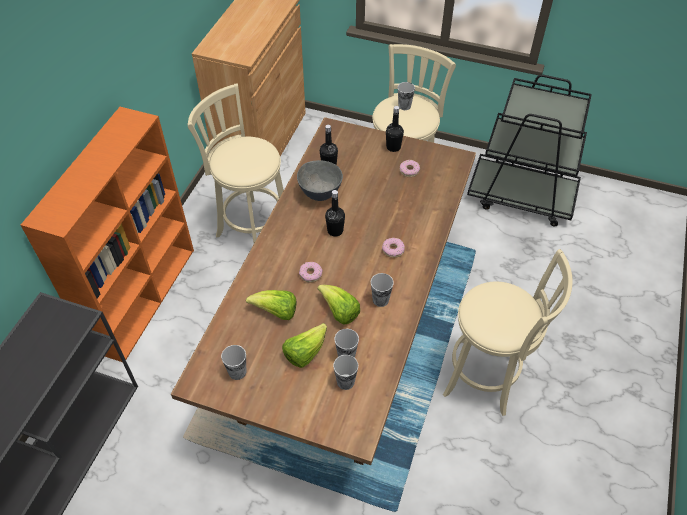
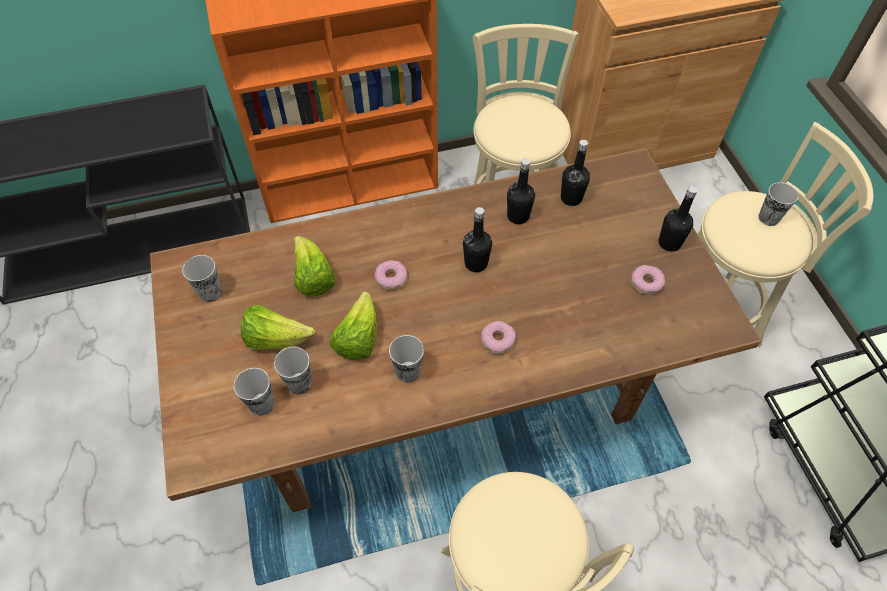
camera: 55 degrees right, 5 degrees up
grey bowl [297,160,343,201] -> black bottle [507,158,535,224]

